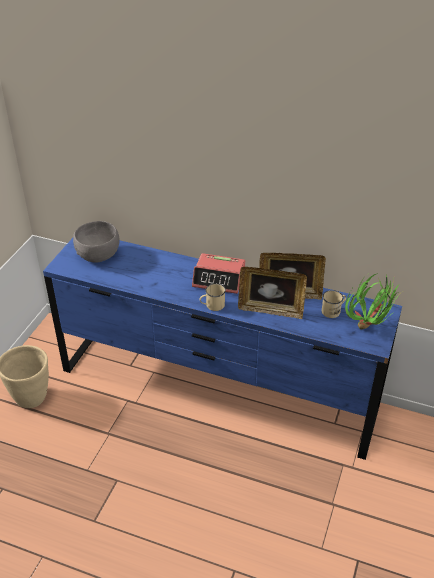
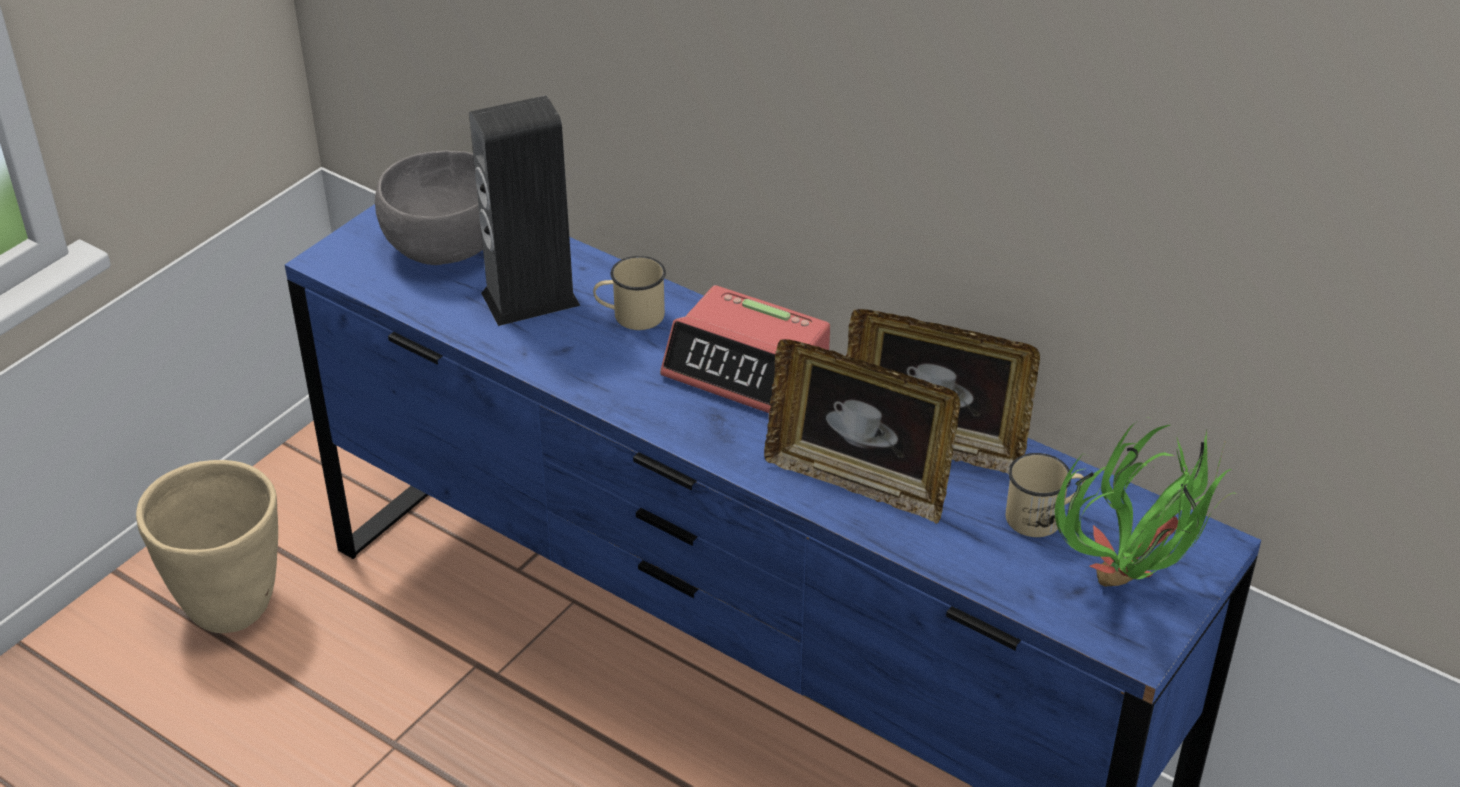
camera: 15 degrees right, 0 degrees up
beige mug [200,283,226,311] -> beige mug moved to [593,256,666,330]
none -> speaker [469,95,581,326]

